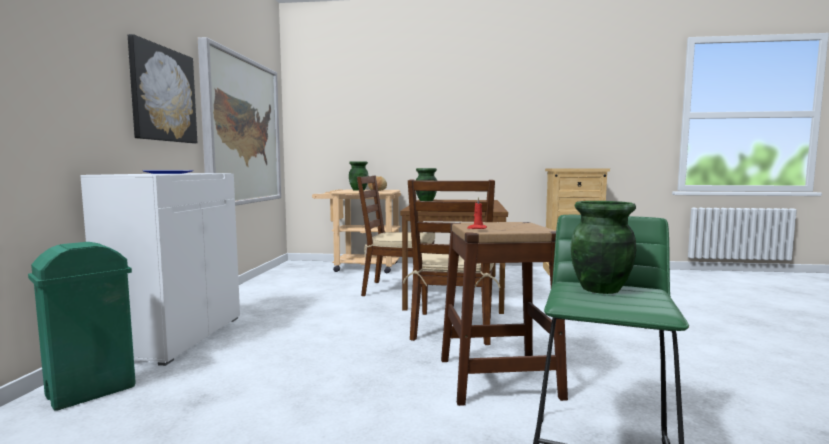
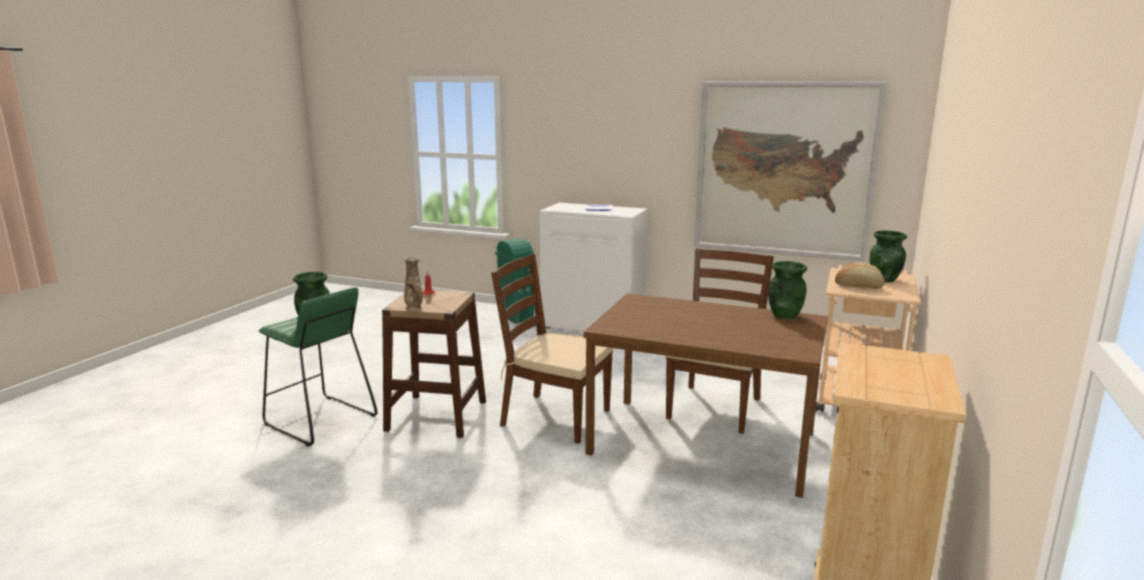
camera: 105 degrees right, 10 degrees up
picture [128,34,197,143] -> none
none -> vase [403,256,423,311]

